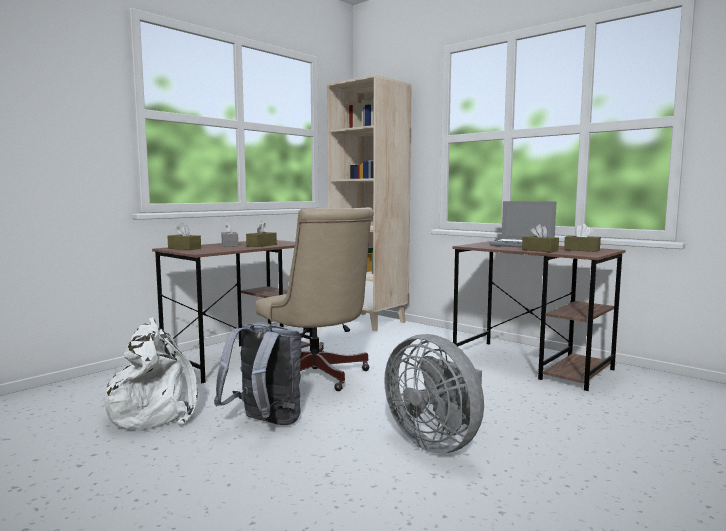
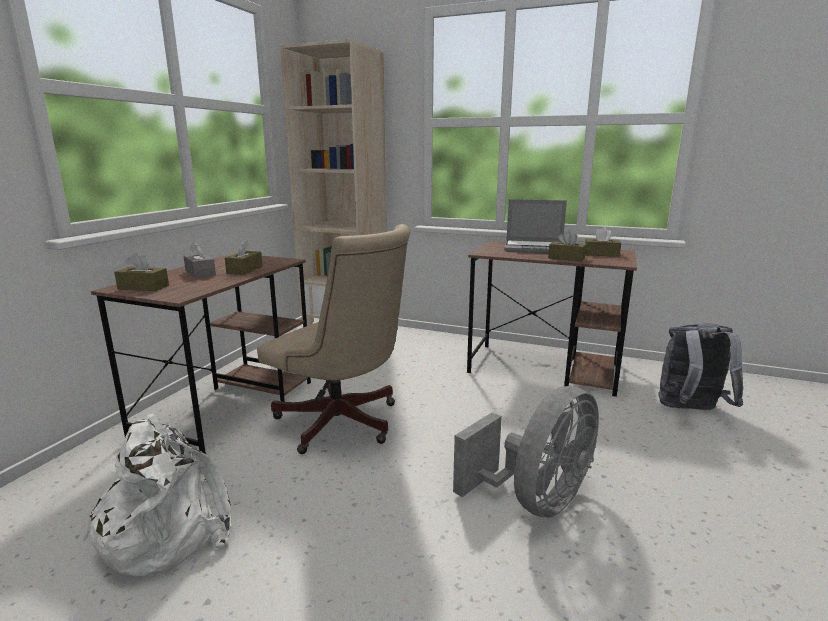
camera: 20 degrees left, 10 degrees up
grey backpack [214,322,301,425] -> grey backpack moved to [658,323,744,410]
grey fan [384,334,484,454] -> grey fan turned 75 degrees counterclockwise [453,386,599,518]

